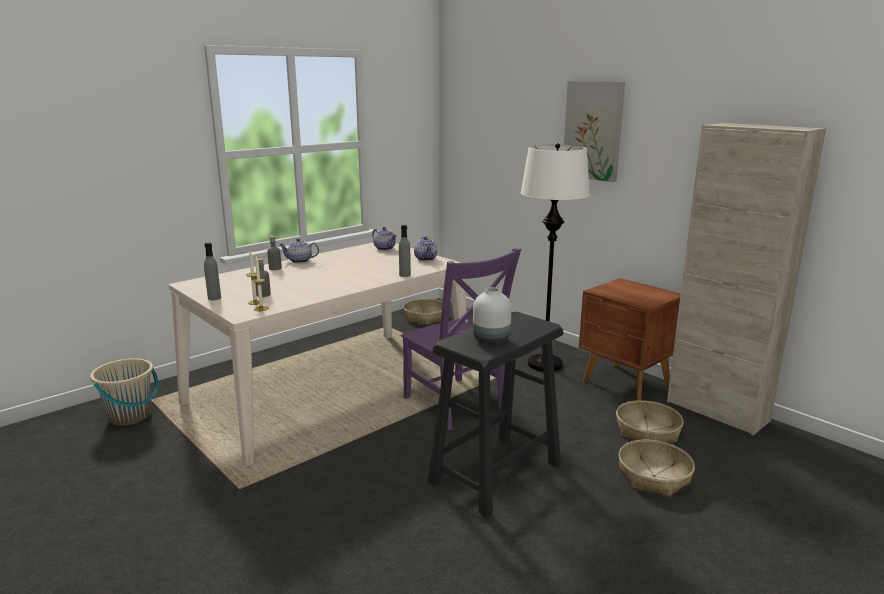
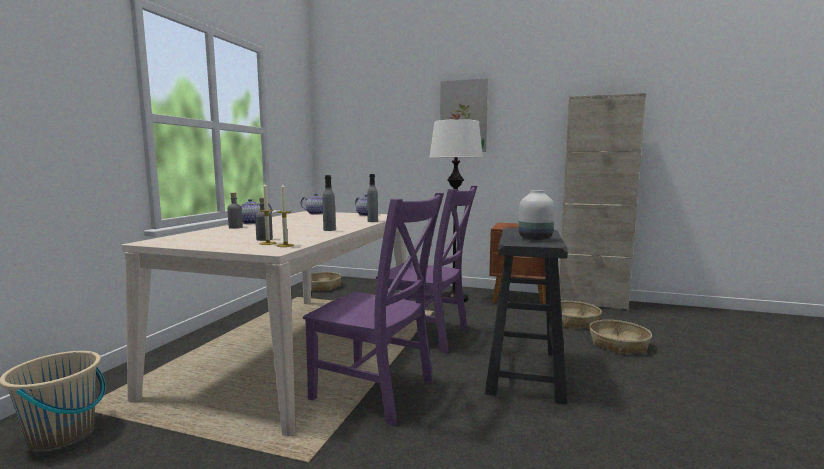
camera: 30 degrees left, 10 degrees down
grey bottle [204,242,221,300] -> grey bottle moved to [322,175,336,231]
none -> purple chair [303,193,444,426]

